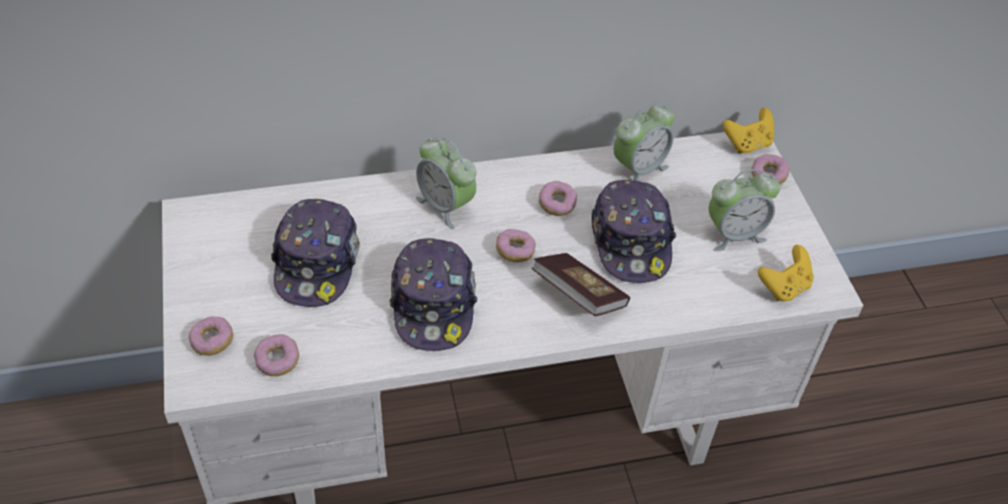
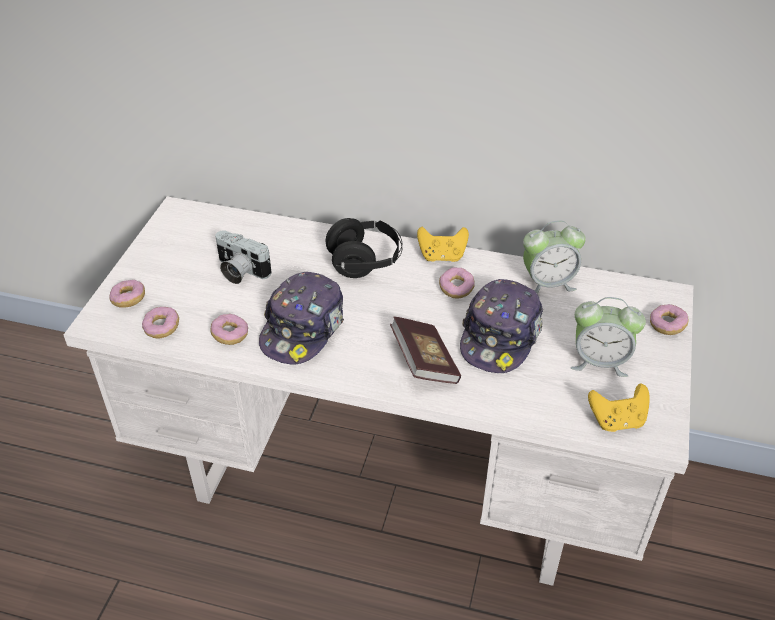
camera: 30 degrees right, 5 degrees down
cap [271,199,360,307] -> camera [215,231,272,284]
alarm clock [416,137,476,229] -> black headphones [326,218,402,278]
donut [496,229,536,262] -> donut moved to [210,314,248,345]
yellow game controller [723,108,774,154] -> yellow game controller moved to [417,227,469,262]

